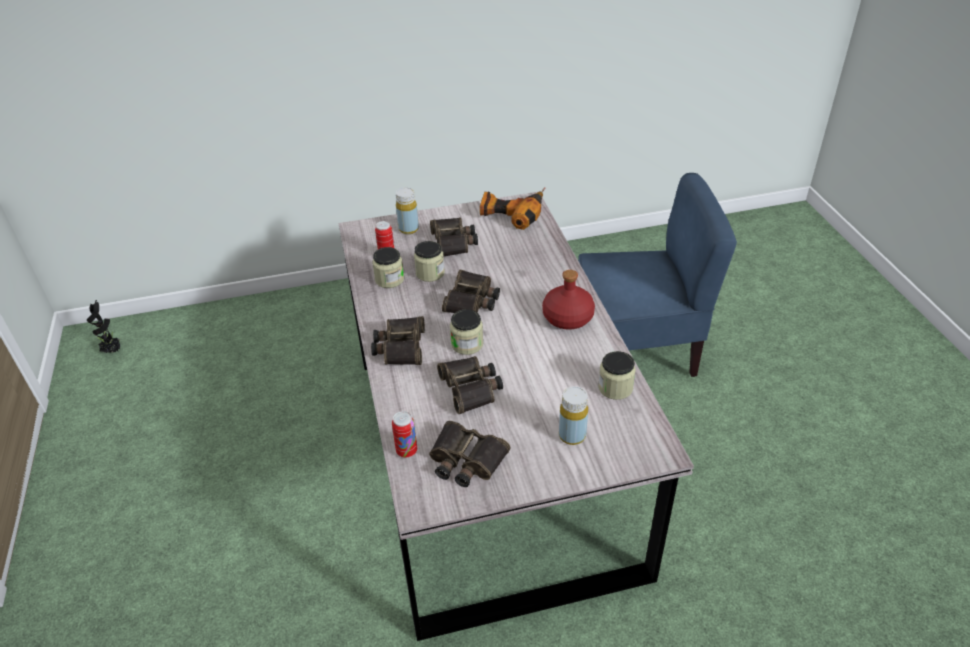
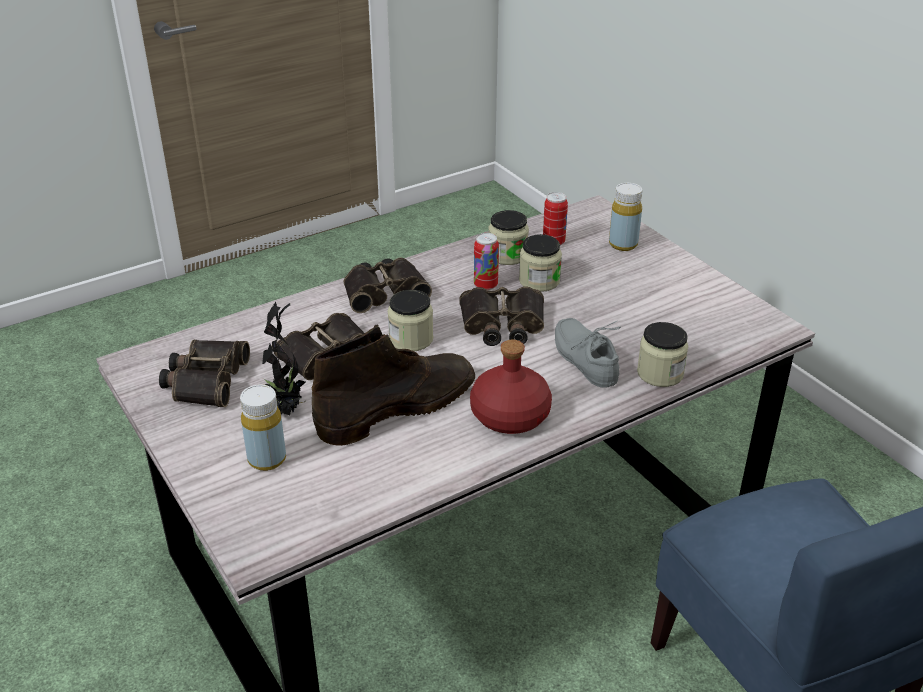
camera: 70 degrees right, 5 degrees down
potted plant [87,300,121,353] -> potted plant moved to [262,302,306,415]
can [392,411,417,458] -> can moved to [474,233,499,291]
binoculars [430,217,478,257] -> none
power drill [480,187,546,230] -> none
jar [598,351,636,400] -> jar moved to [637,322,688,387]
none -> brown boot [312,324,475,446]
none -> grey shoe [555,318,621,388]

